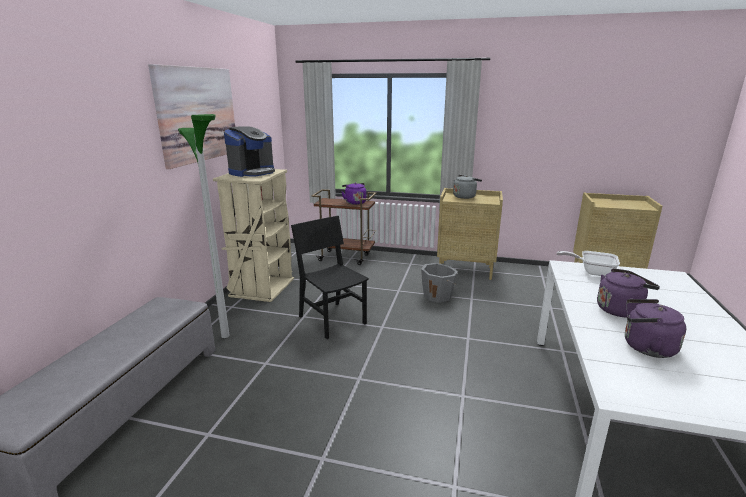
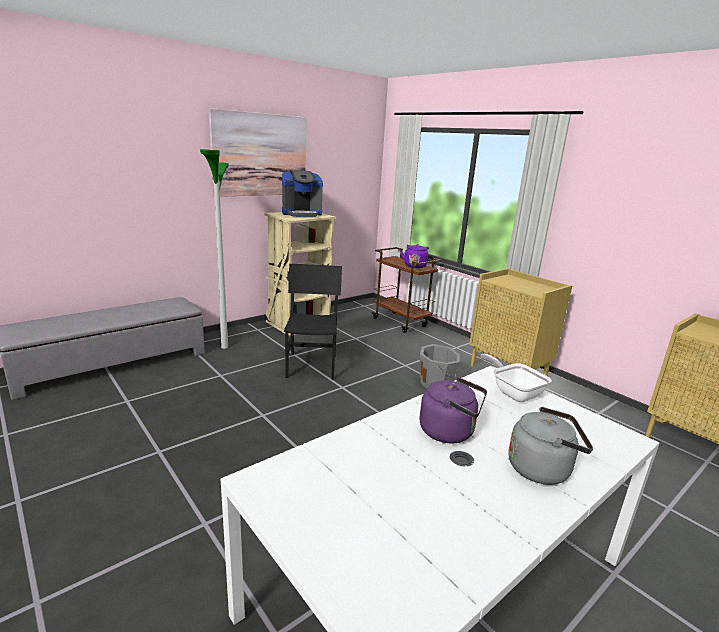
camera: 35 degrees right, 0 degrees up
grey kettle [453,175,482,199] -> grey kettle moved to [508,407,593,485]
purple kettle [625,299,686,358] -> none

